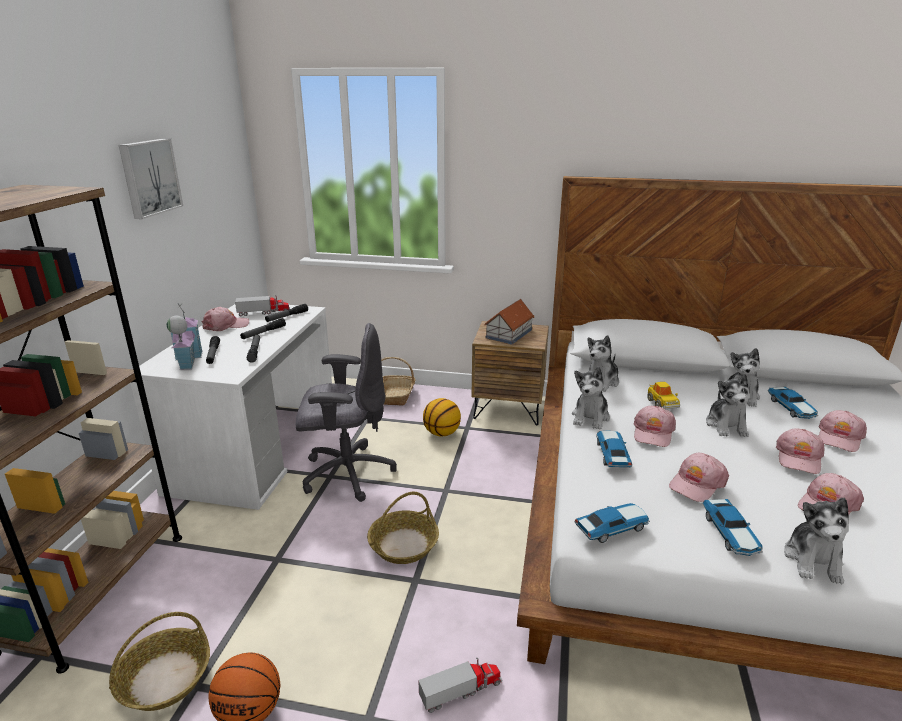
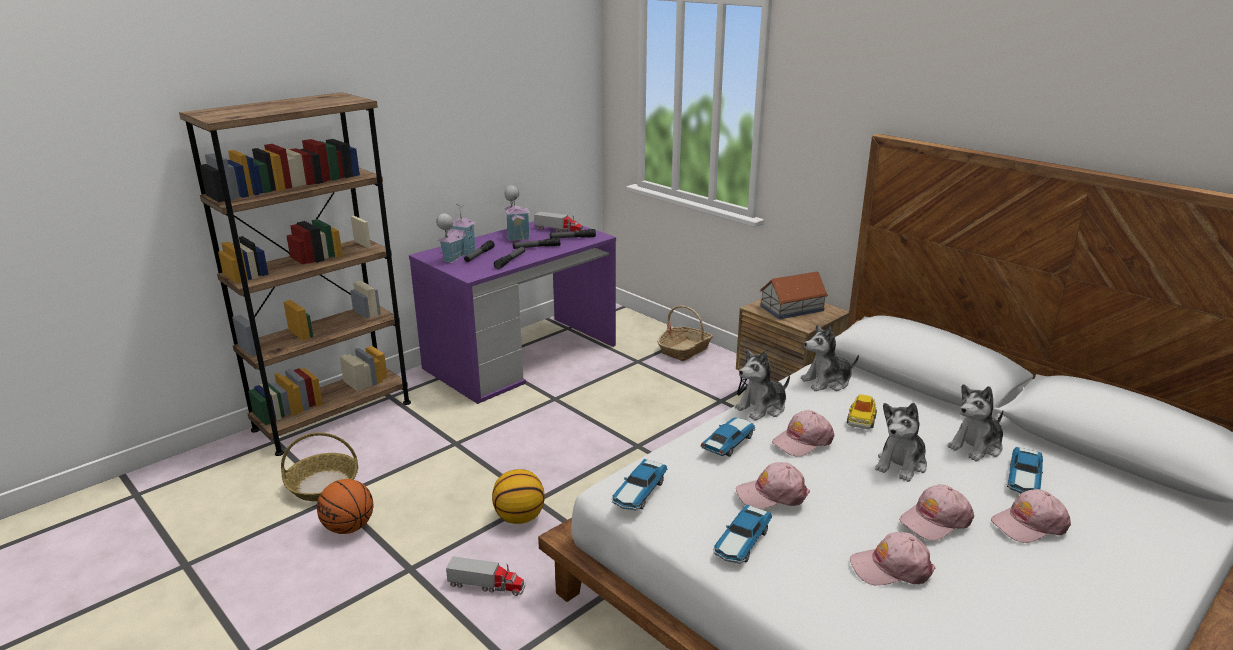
camera: 35 degrees right, 0 degrees up
picture [119,138,183,219] -> none
white desk [130,304,332,510] -> purple desk [409,221,616,404]
pink cap [201,307,249,331] -> toy house [504,186,530,242]
grey office chair [296,323,397,502] -> none
basket [367,492,439,564] -> none
basketball [423,398,461,437] -> basketball moved to [492,469,545,524]
toy car [574,503,650,543] -> toy car turned 105 degrees clockwise [612,459,668,511]
plush toy [784,498,849,584] -> none

